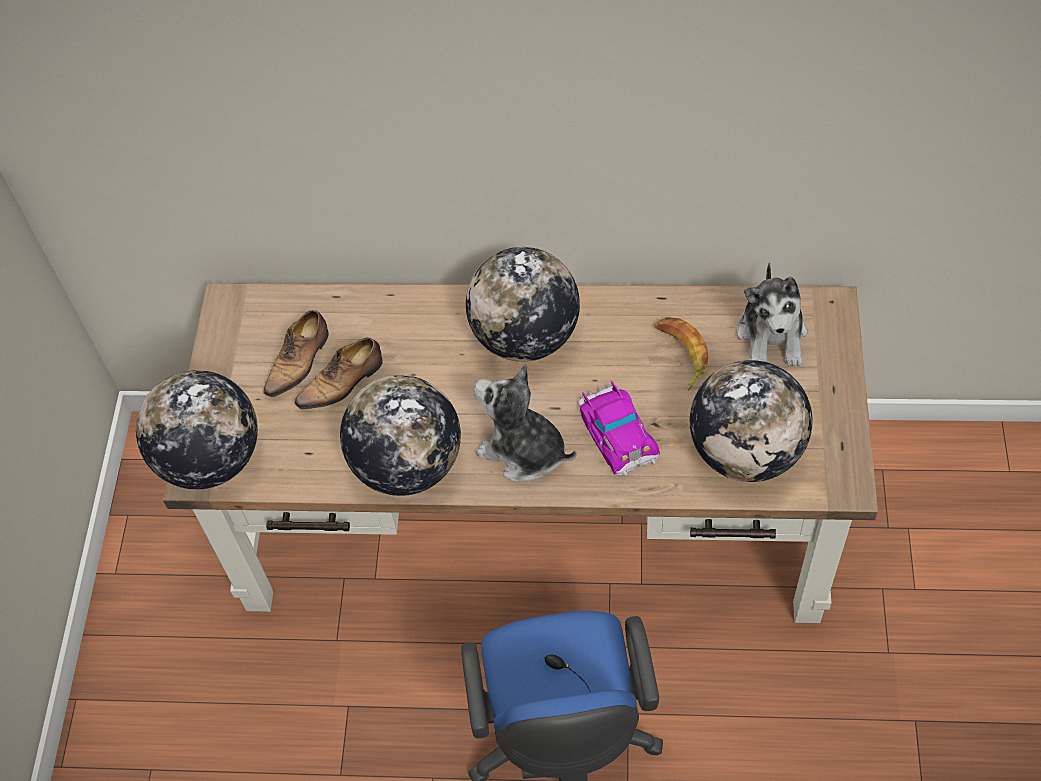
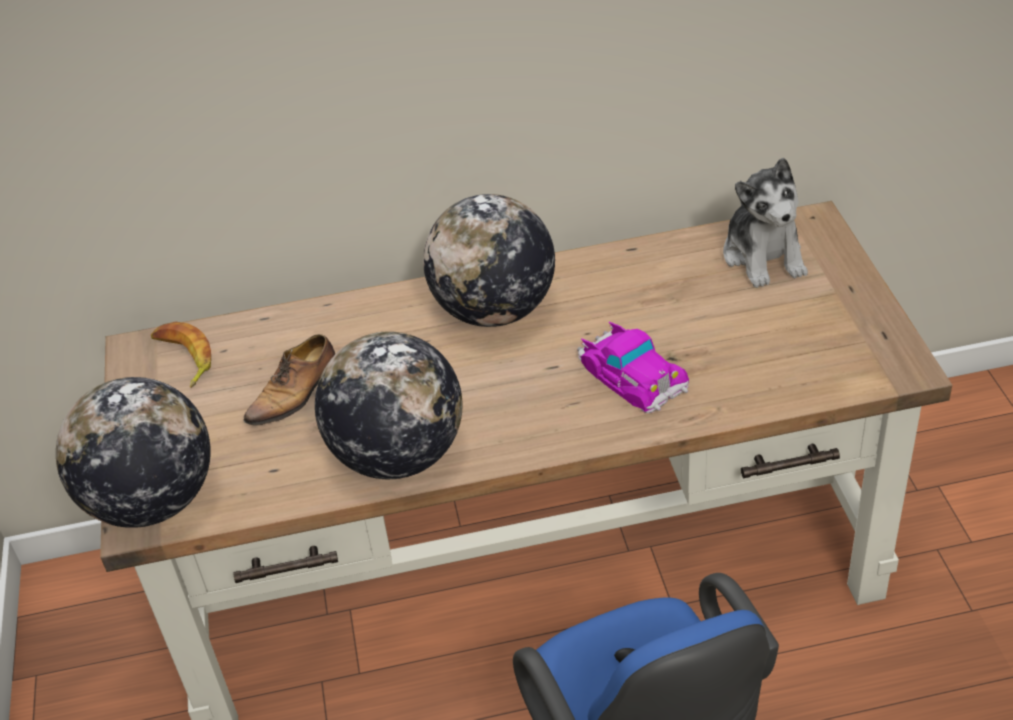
camera: 15 degrees left, 15 degrees down
shoe [263,310,329,400] -> none
plush toy [473,364,576,482] -> none
banana [655,317,708,390] -> banana moved to [151,322,211,388]
globe [690,360,812,482] -> none

